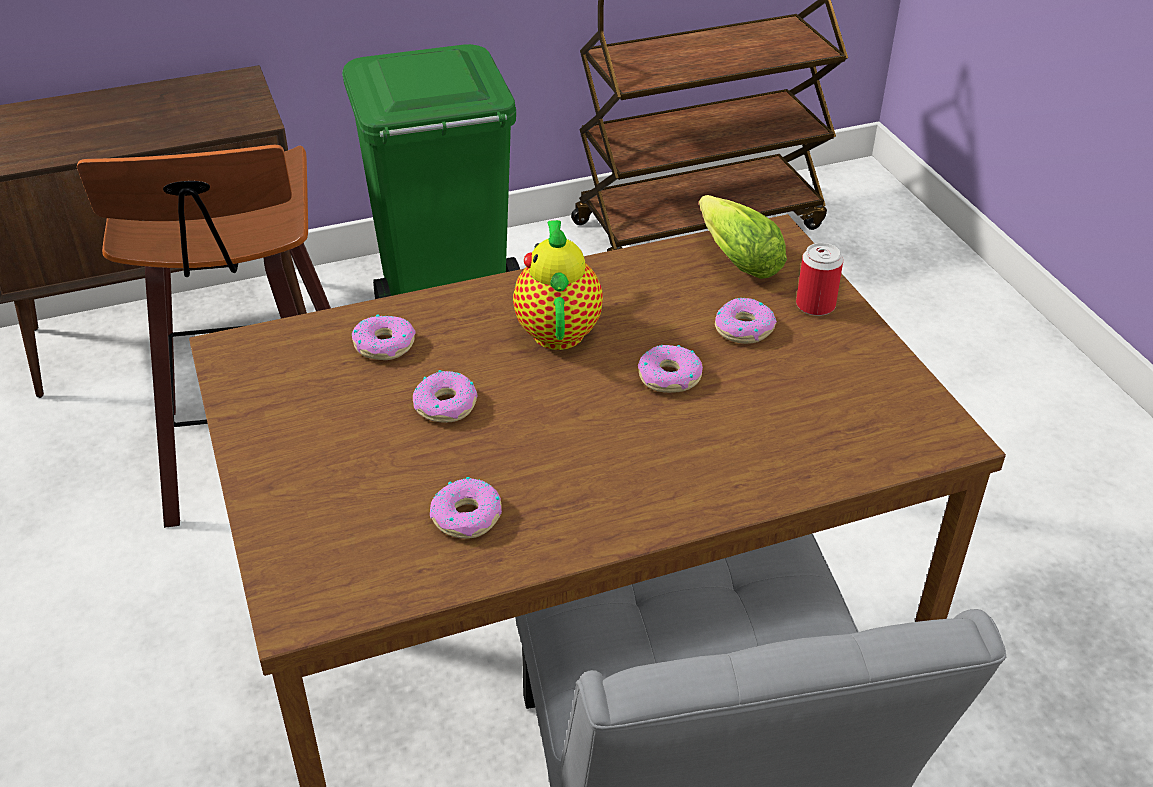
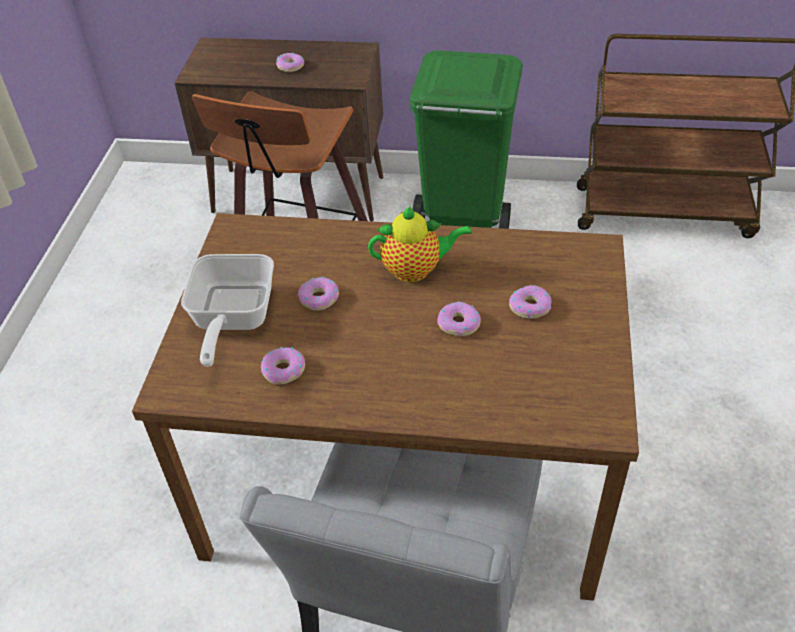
camera: 30 degrees right, 5 degrees up
donut [352,314,416,360] -> donut moved to [276,52,304,72]
teapot [513,220,603,350] -> teapot turned 60 degrees clockwise [368,206,472,282]
lettuce [699,195,787,279] -> none
can [796,243,843,316] -> none
none -> frying pan [181,254,274,367]

